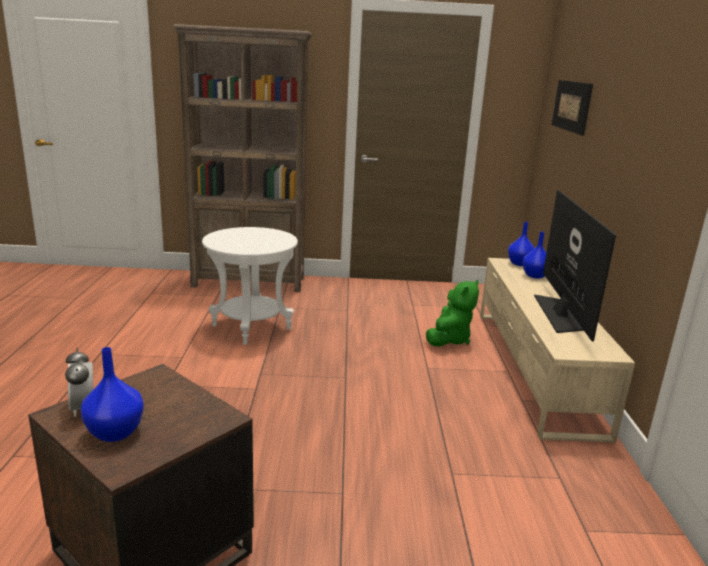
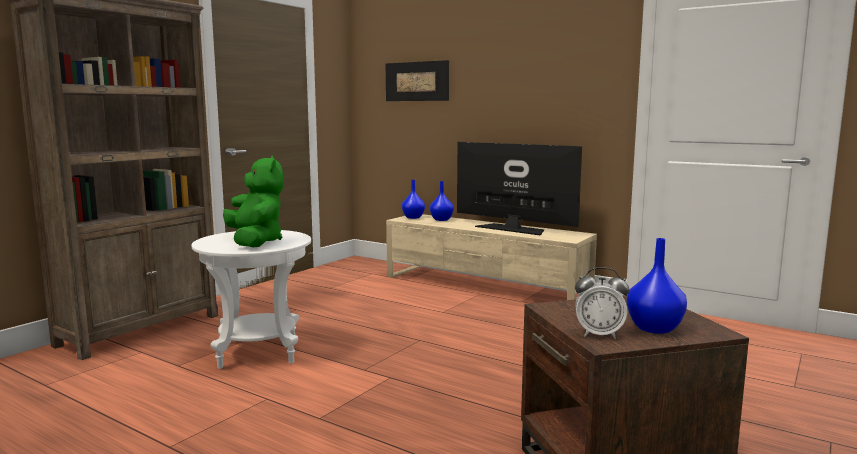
camera: 55 degrees left, 10 degrees down
green plush toy [426,280,479,347] -> green plush toy moved to [223,156,284,247]

